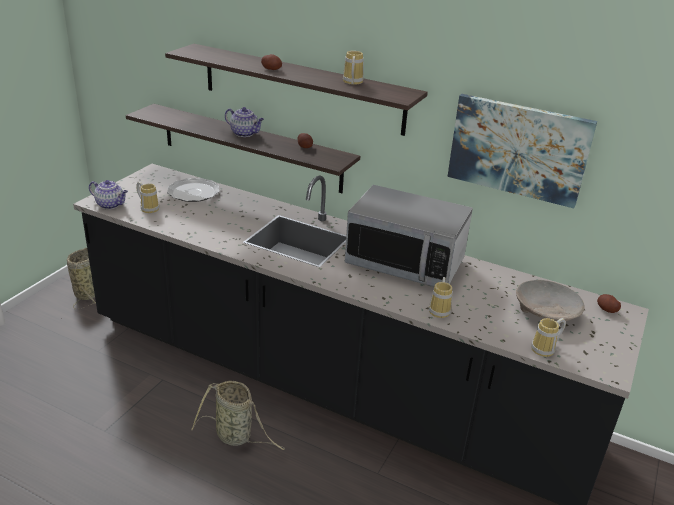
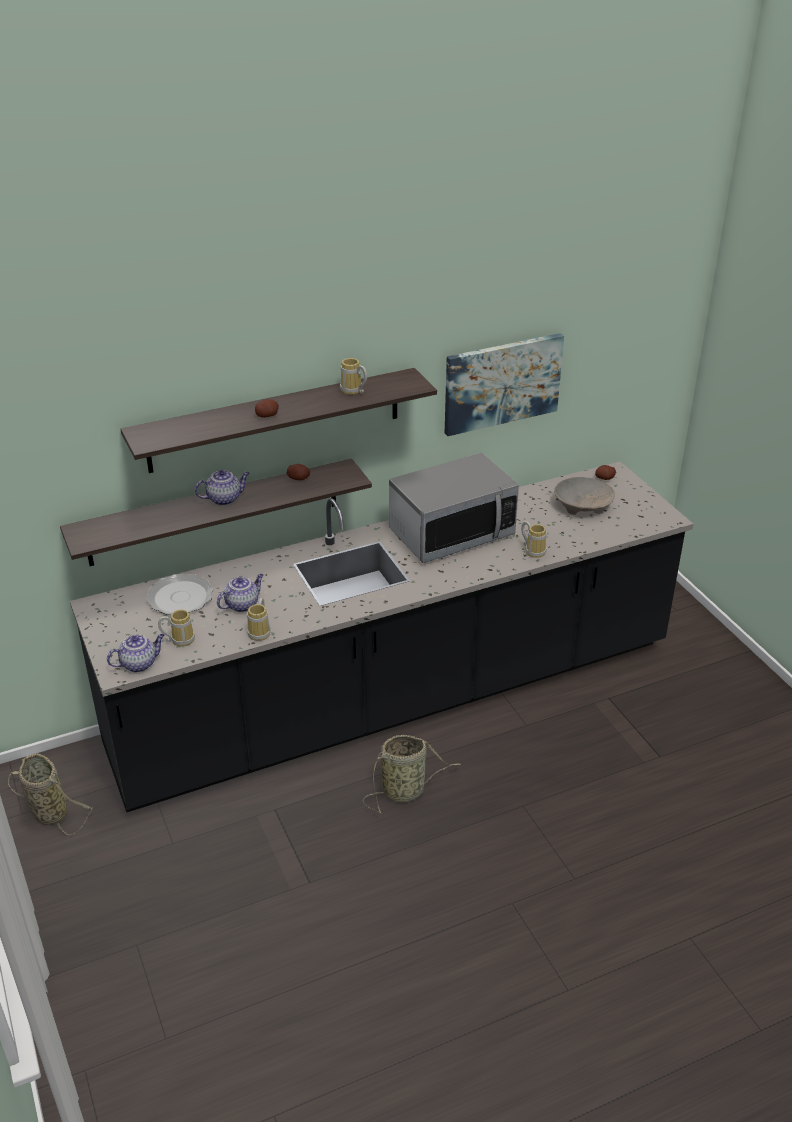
camera: 50 degrees left, 5 degrees up
mug [531,318,566,357] -> mug moved to [247,598,271,641]
none -> teapot [217,574,264,612]

